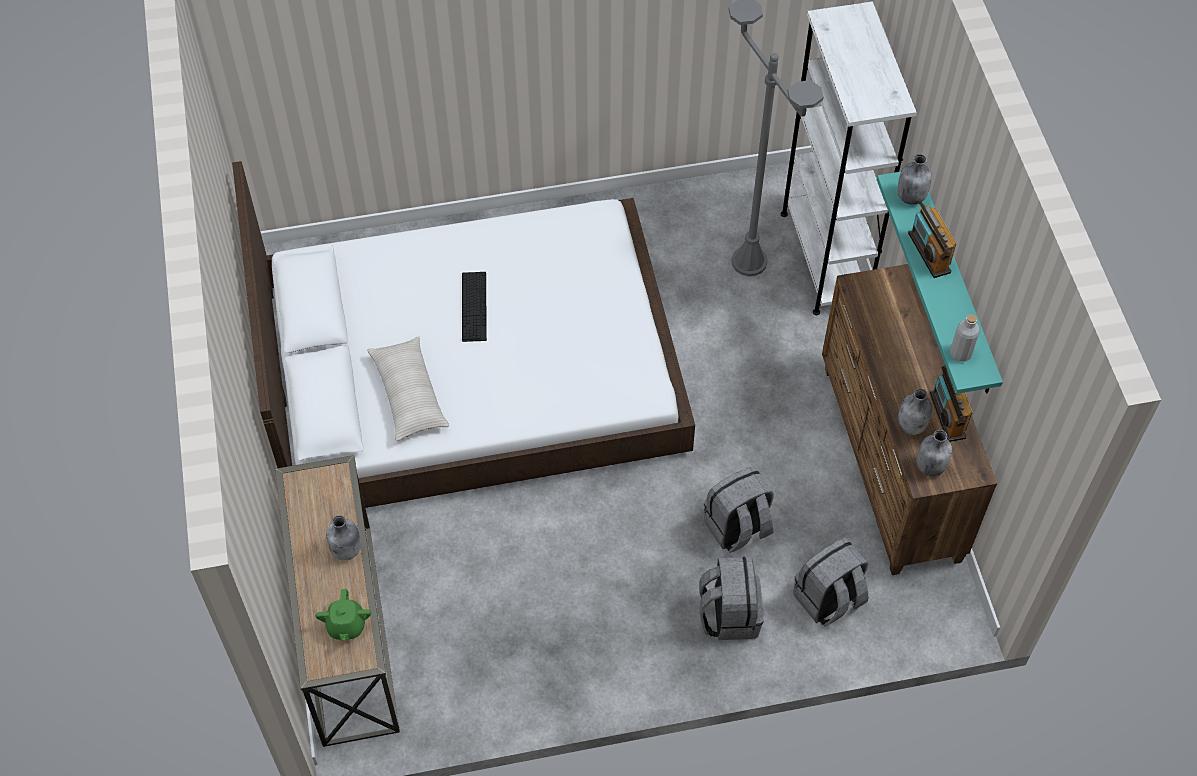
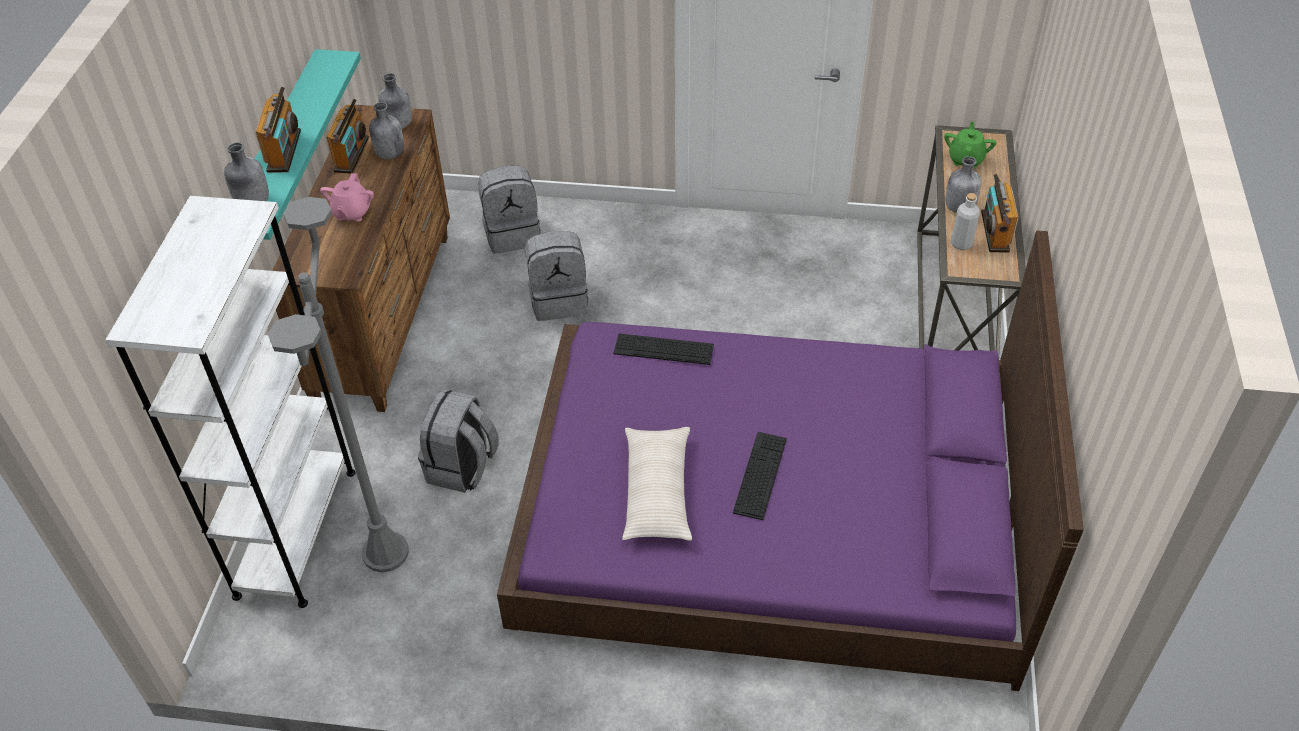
camera: 160 degrees left, 10 degrees down
white bed [232,161,695,508] -> purple bed [497,231,1084,691]
beige pillow [367,336,449,441] -> beige pillow moved to [622,427,692,541]
grey backpack [699,557,764,640] -> grey backpack moved to [418,389,499,493]
grey bottle [950,314,980,362] -> grey bottle moved to [951,193,980,250]
none -> pink teapot [320,173,374,222]
none -> keyboard [614,333,714,365]
none -> radio [981,174,1019,253]

